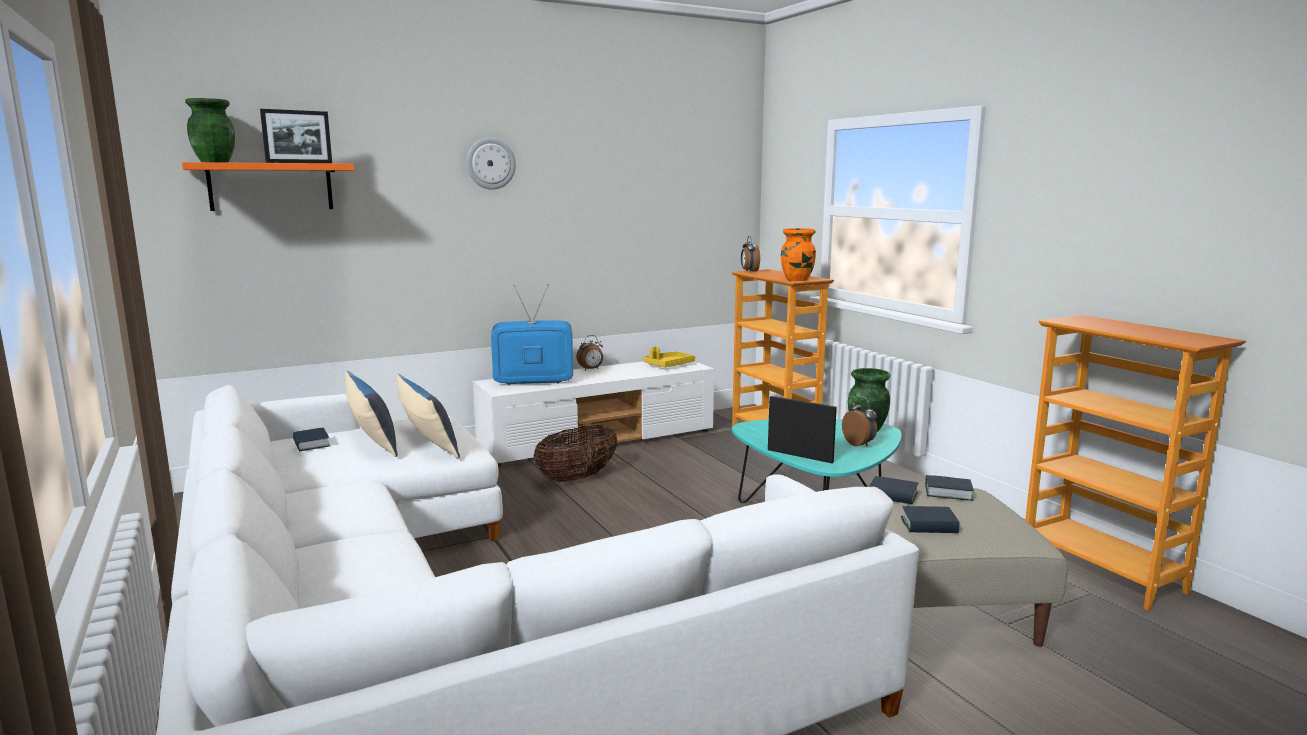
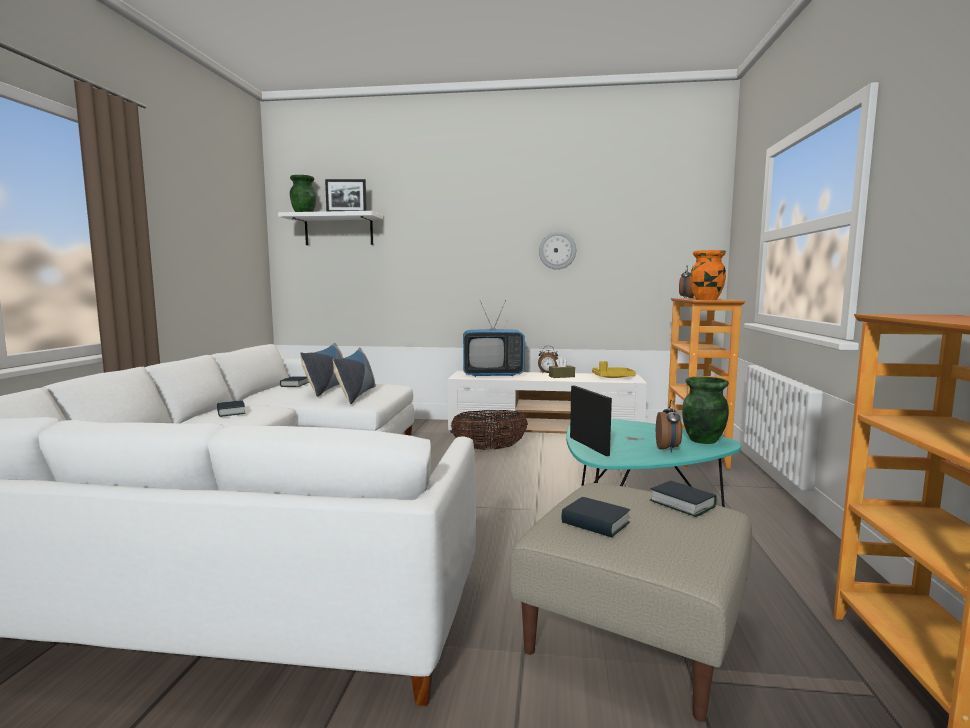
camera: 35 degrees right, 5 degrees down
orange shelf [182,162,354,211] -> white shelf [278,211,383,245]
wall clock [466,137,516,190] -> wall clock moved to [539,232,576,270]
television [491,284,573,385] -> television turned 150 degrees clockwise [463,300,525,377]
book [869,476,918,504] -> book moved to [217,400,246,417]
none -> brown tissue box [549,357,575,378]

